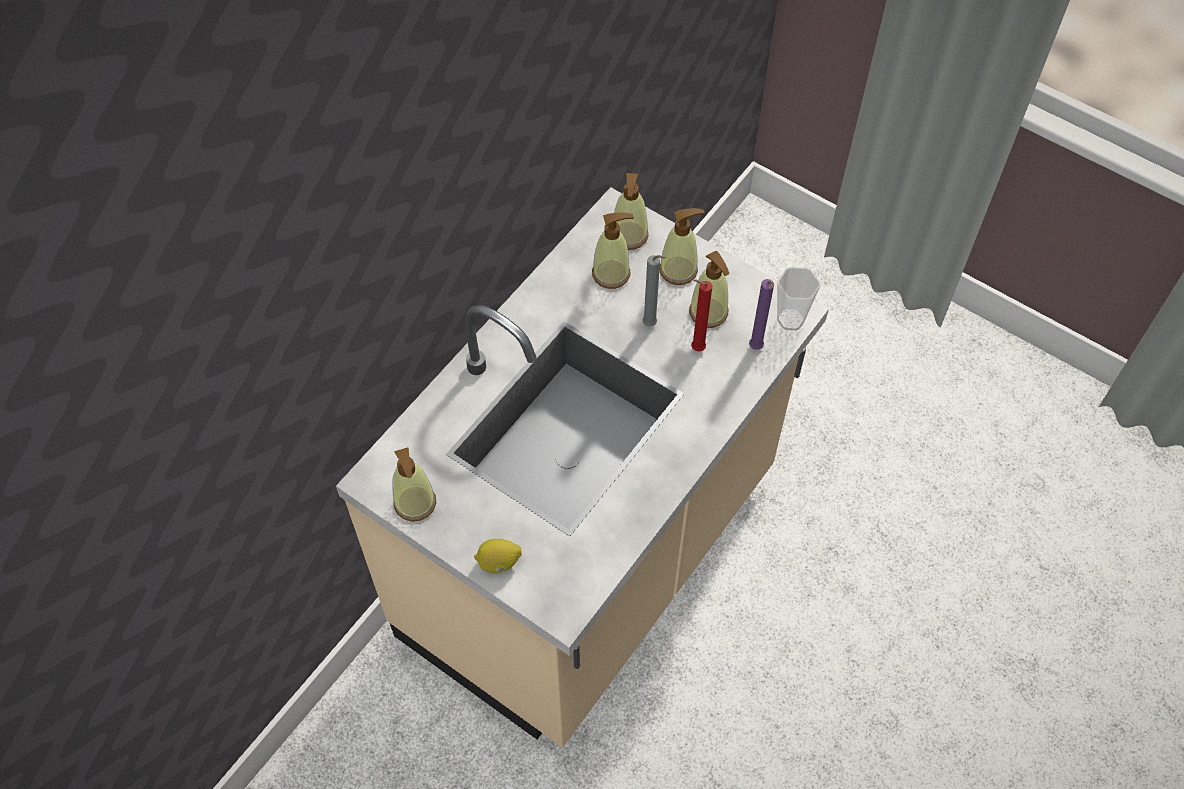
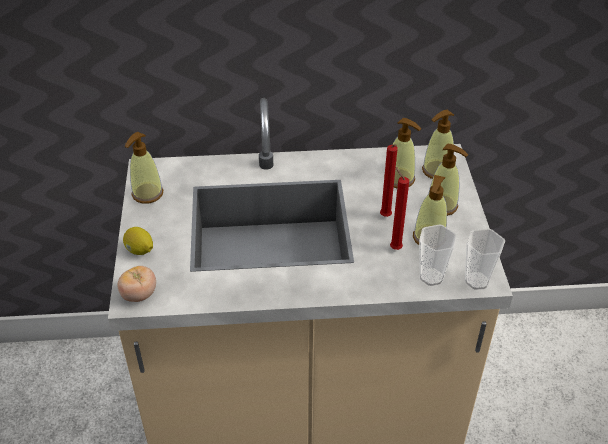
camera: 50 degrees right, 15 degrees down
grey candle [643,255,666,327] -> red candle [380,144,398,217]
purple candle [749,279,774,350] -> cup [419,224,457,286]
none -> tomato [117,266,156,302]

